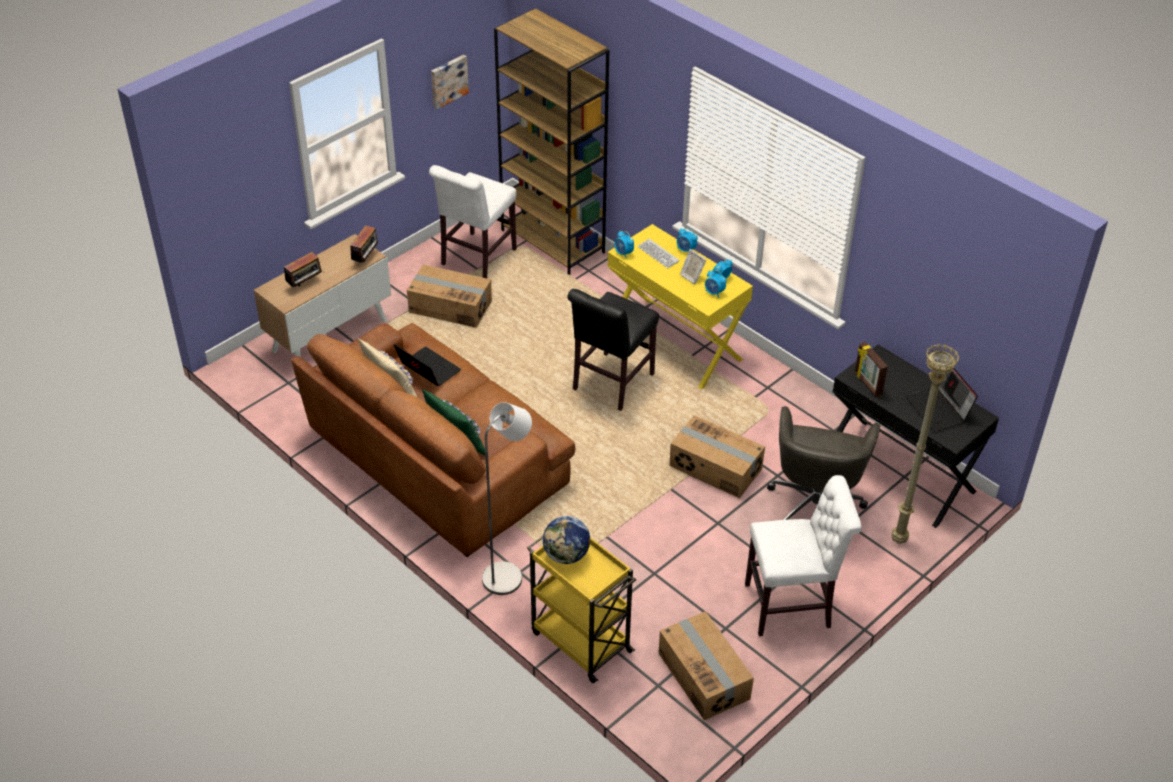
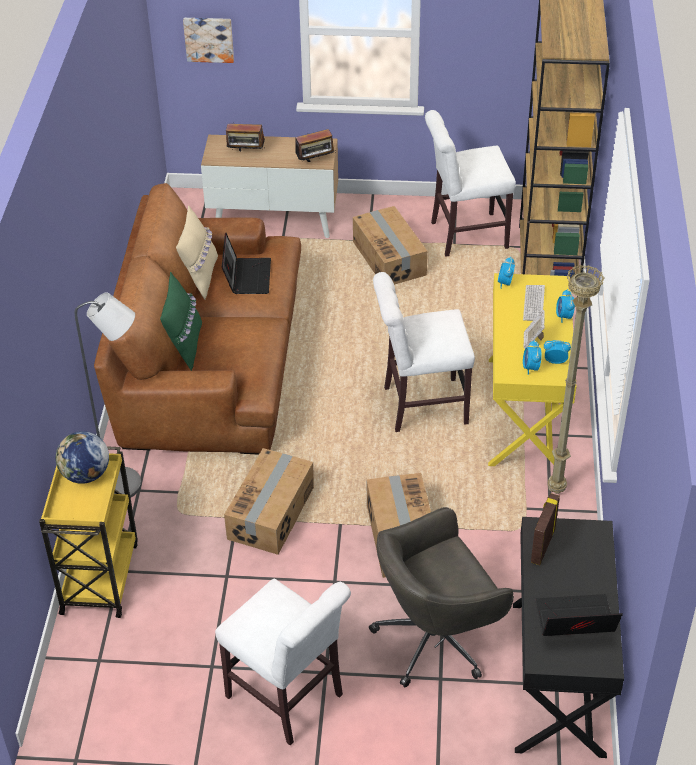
camera: 50 degrees right, 0 degrees up
picture [431,55,469,109] -> picture moved to [183,18,234,63]
black chair [567,289,659,411] -> white chair [373,272,475,432]
cardboard box [658,611,754,720] -> cardboard box moved to [224,448,314,555]
beige floor lamp [891,344,959,544] -> beige floor lamp moved to [547,265,604,494]
laptop [905,368,978,432] -> laptop turned 60 degrees clockwise [535,594,623,636]

